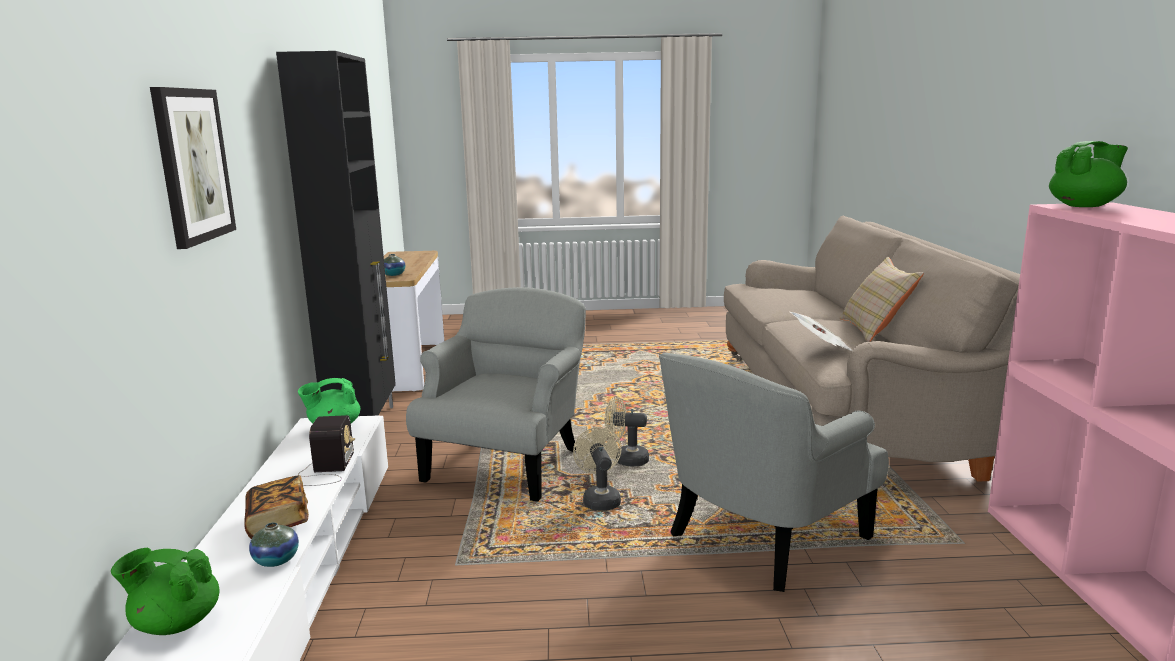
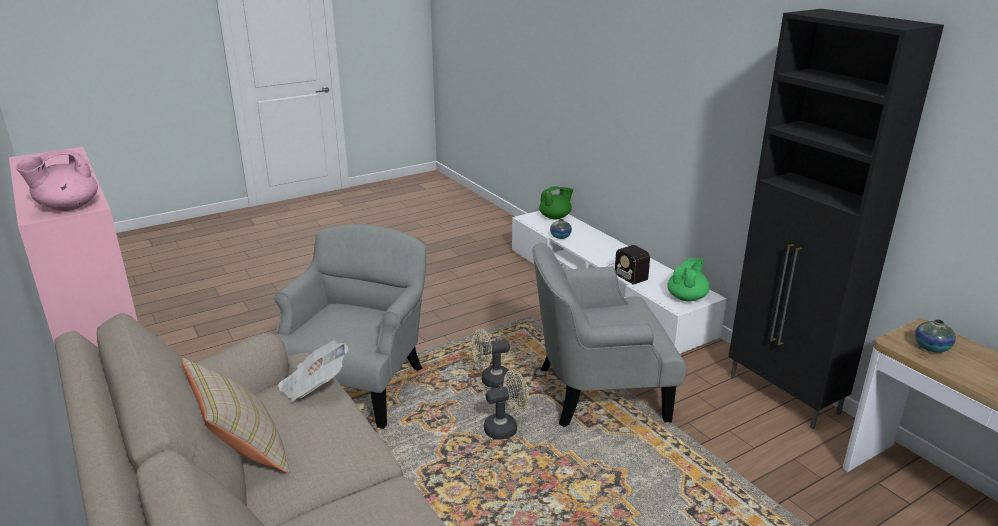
camera: 150 degrees right, 10 degrees up
picture [150,87,236,249] -> none
book [244,475,309,539] -> none
grey armchair [406,287,586,502] -> grey armchair turned 90 degrees clockwise [533,243,686,427]
beige fan [573,427,622,511] -> beige fan turned 120 degrees clockwise [472,329,511,388]
green teapot [1049,141,1128,207] -> pink teapot [16,150,98,211]

